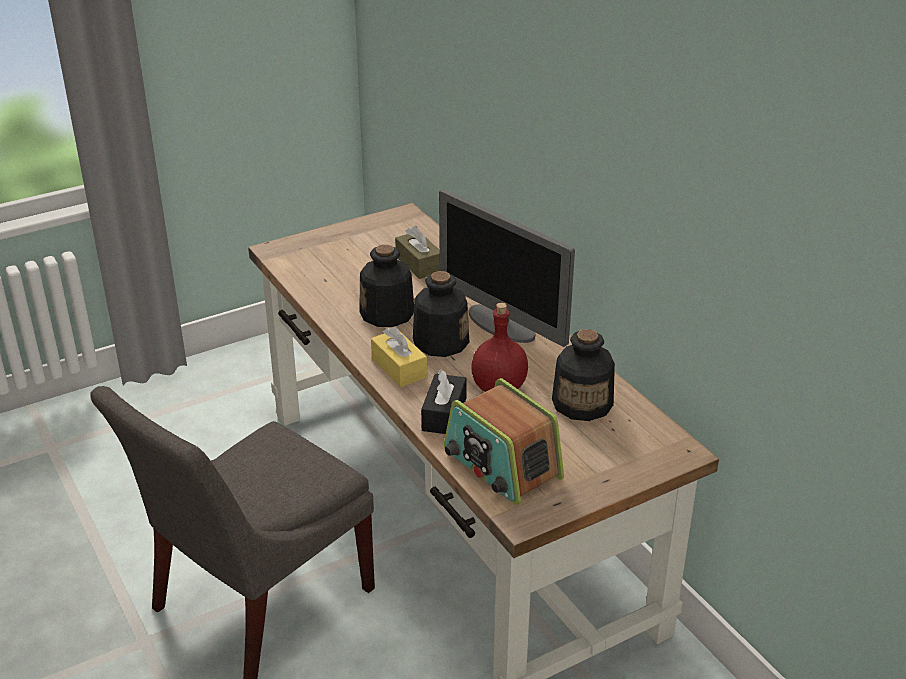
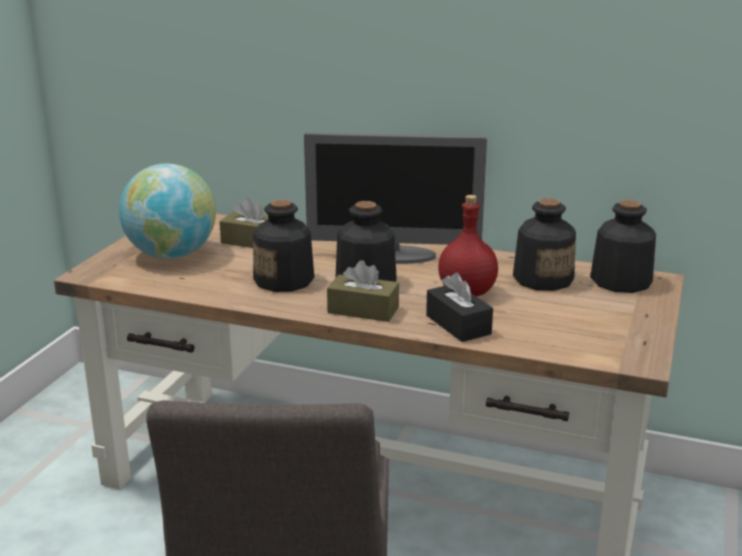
camera: 40 degrees left, 10 degrees down
yellow tissue box [371,326,427,387] -> brown tissue box [327,260,399,322]
radio [444,378,564,505] -> none
none -> globe [119,164,216,259]
none -> bottle [590,200,656,293]

